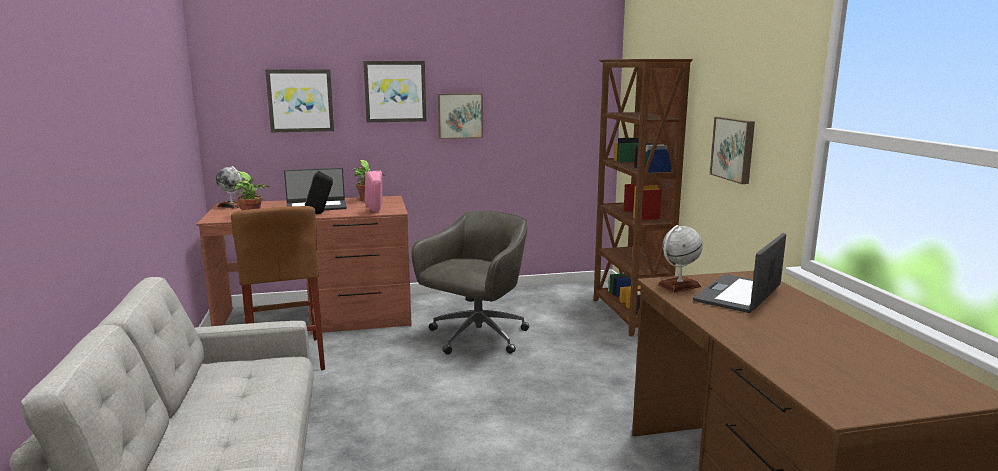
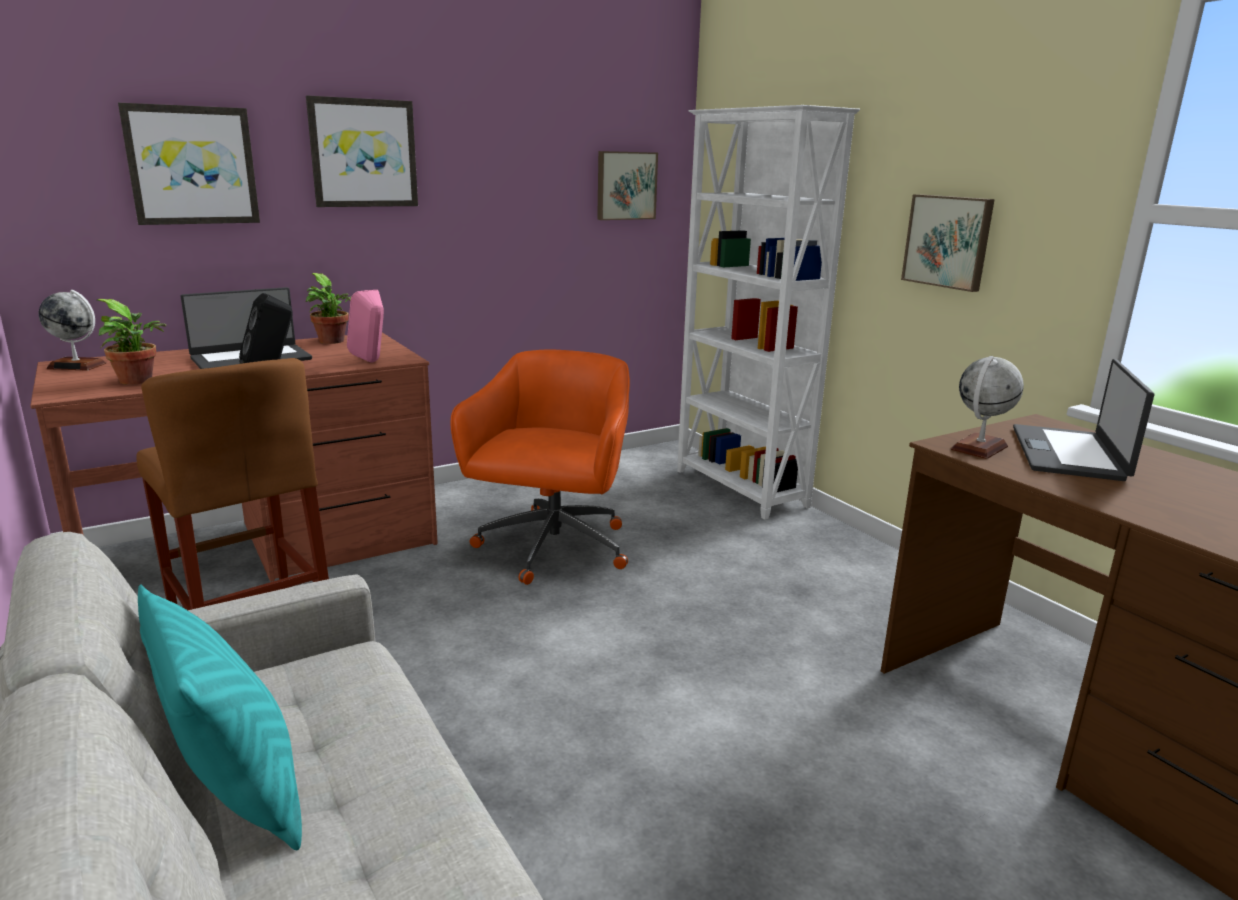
camera: 20 degrees left, 5 degrees up
grey office chair [412,211,529,355] -> orange office chair [451,350,630,585]
picture [438,93,483,139] -> picture moved to [597,151,658,220]
brown bookcase [594,59,693,337] -> white bookcase [677,105,860,520]
none -> turquoise pillow [138,584,302,850]

